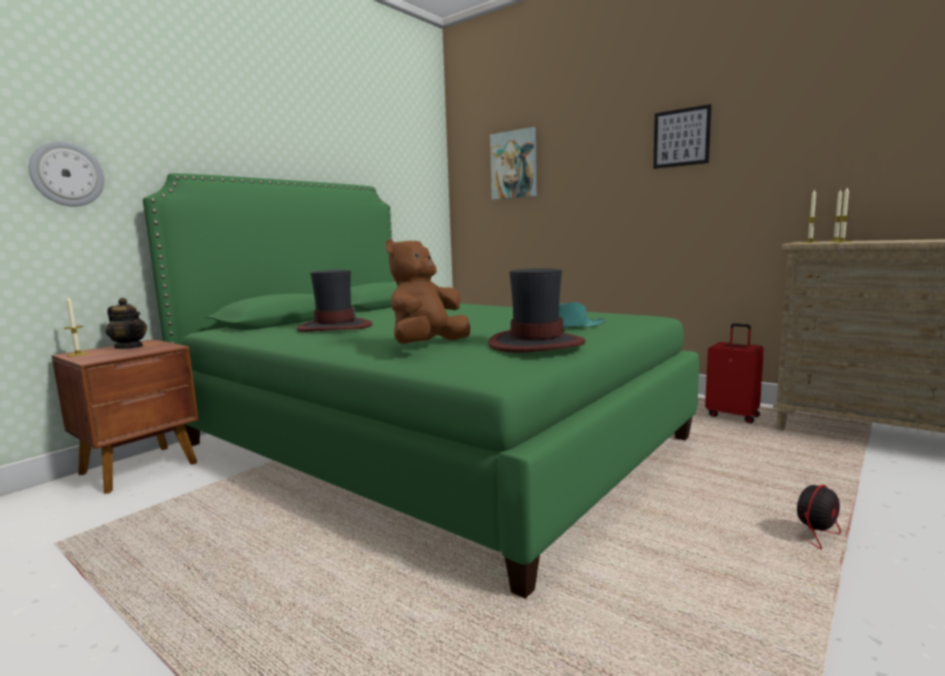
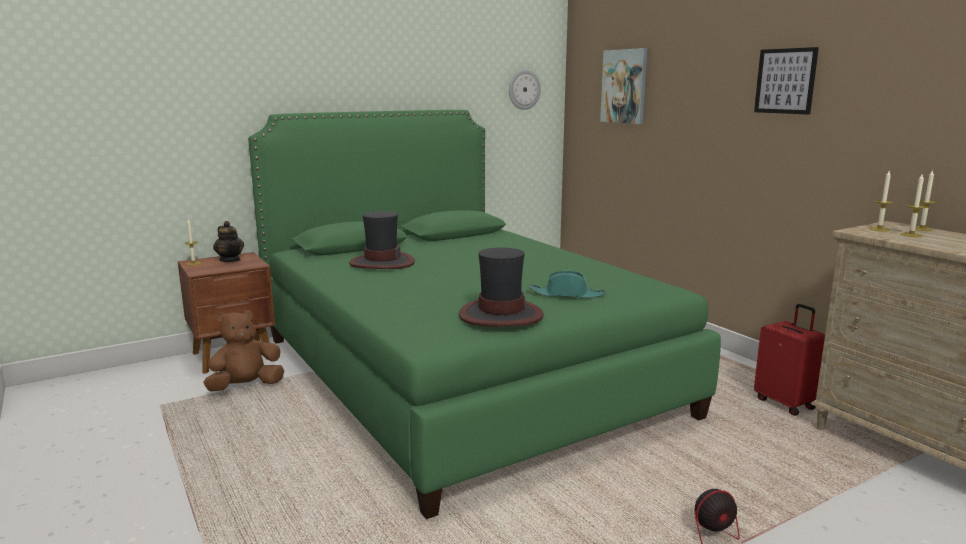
camera: 20 degrees right, 5 degrees up
wall clock [29,141,104,207] -> wall clock moved to [509,70,541,110]
brown plush toy [386,239,470,344] -> brown plush toy moved to [203,310,284,391]

